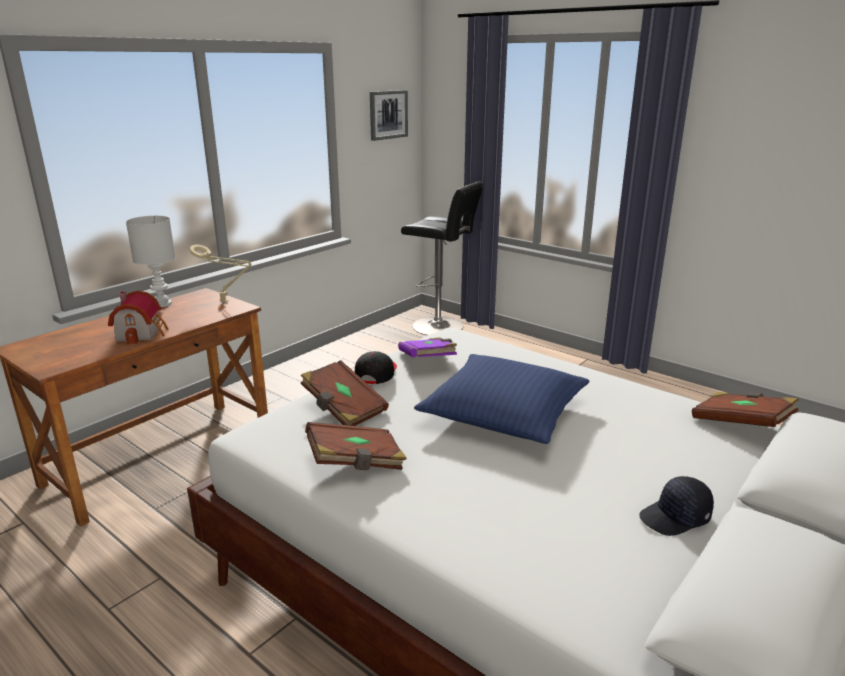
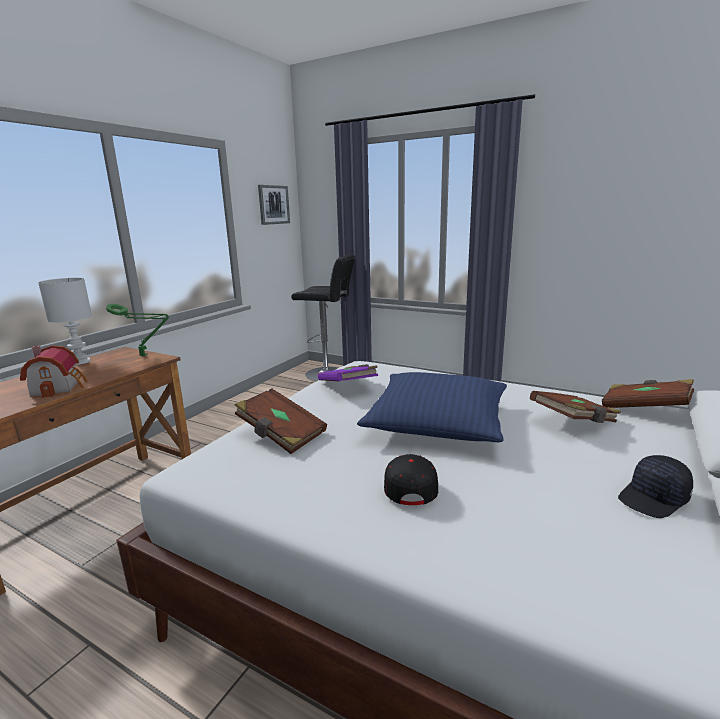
camera: 10 degrees left, 5 degrees down
beige table lamp [189,245,252,303] -> green table lamp [106,304,169,356]
brown book [305,422,407,470] -> brown book moved to [530,391,621,423]
black cap [355,351,397,384] -> black cap moved to [384,454,438,505]

